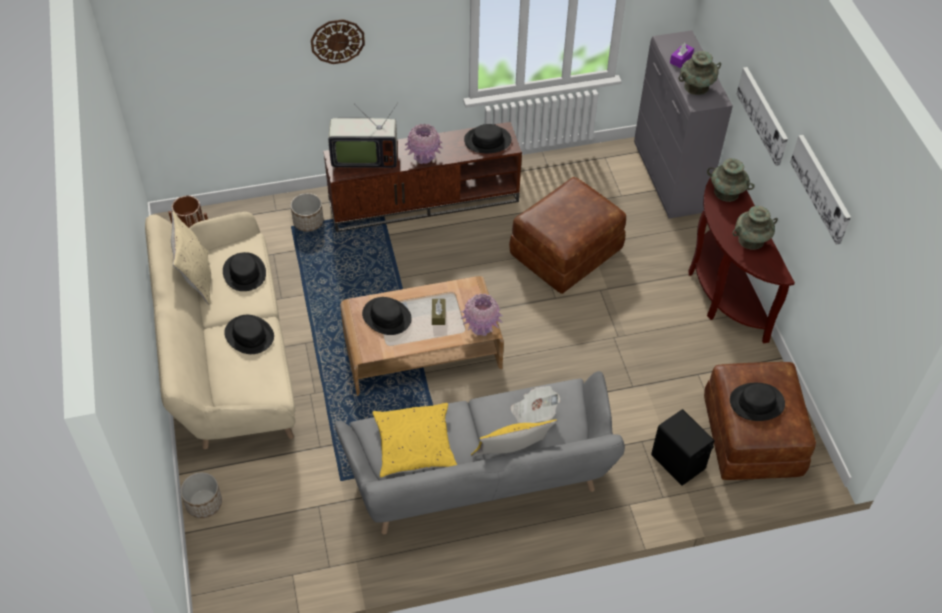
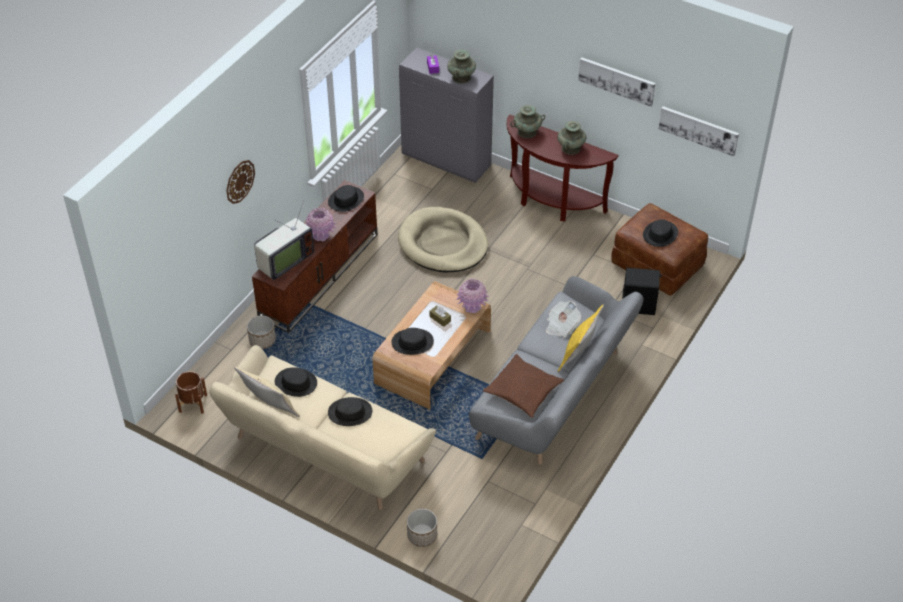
camera: 45 degrees left, 5 degrees down
yellow pillow [373,403,457,478] -> brown pillow [483,354,564,418]
brown ottoman [509,177,626,294] -> beige dog bed [398,207,488,272]
picture [737,67,788,166] -> picture moved to [659,106,739,157]

